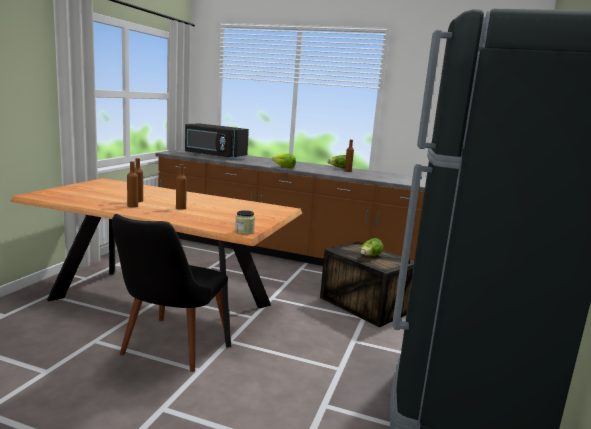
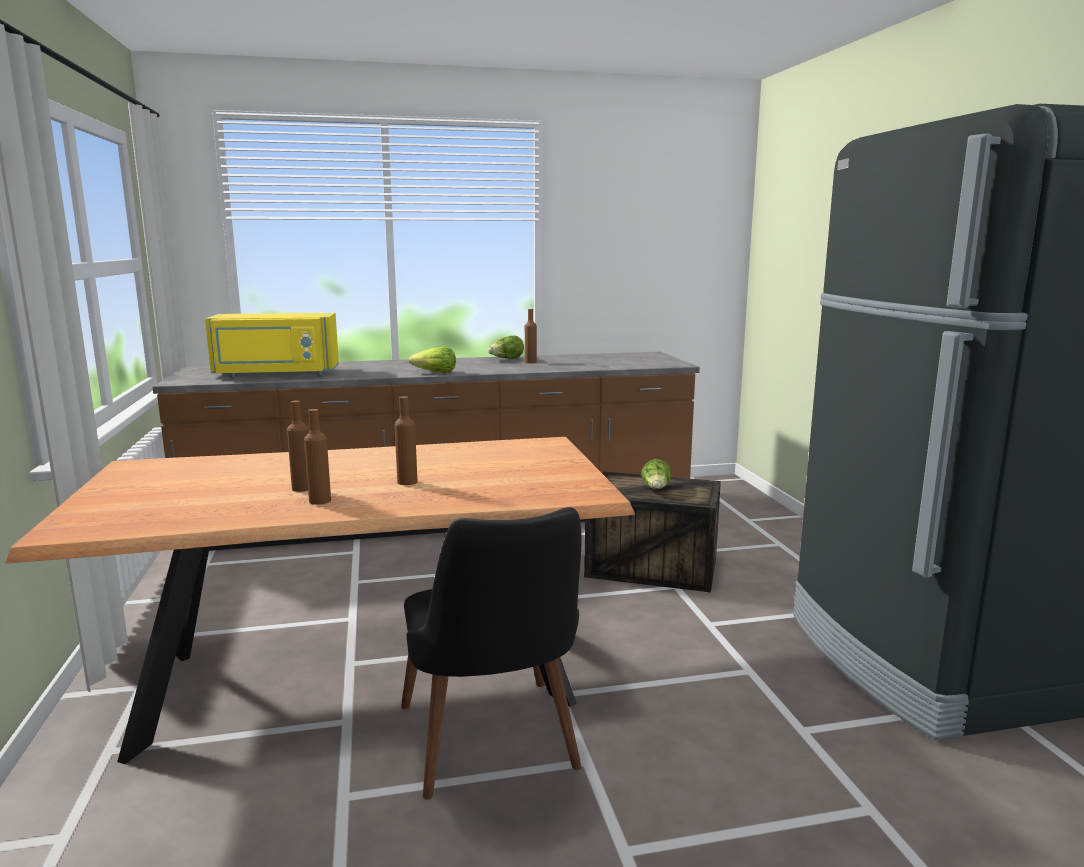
camera: 30 degrees left, 0 degrees up
black microwave [185,123,249,160] -> yellow microwave [205,313,339,377]
jar [235,210,255,235] -> none

